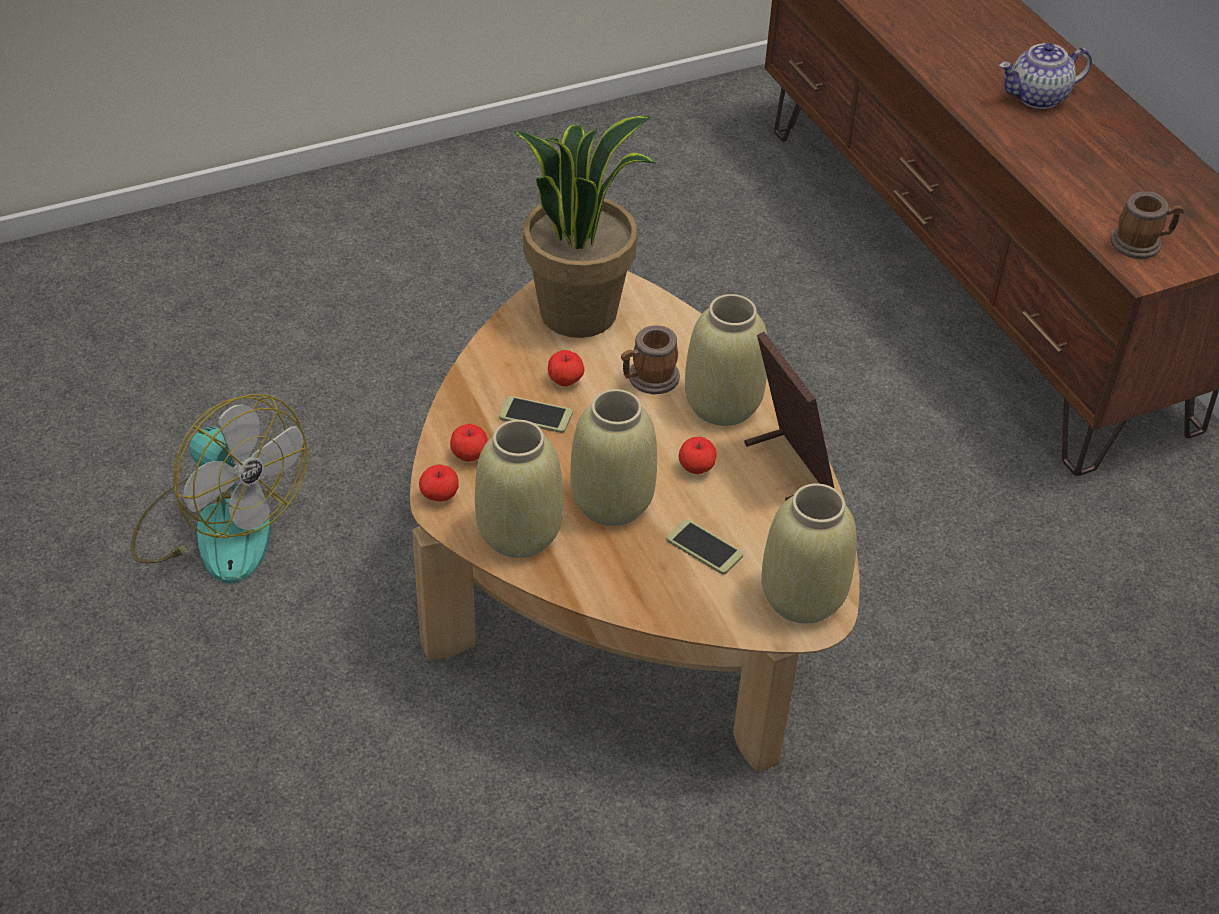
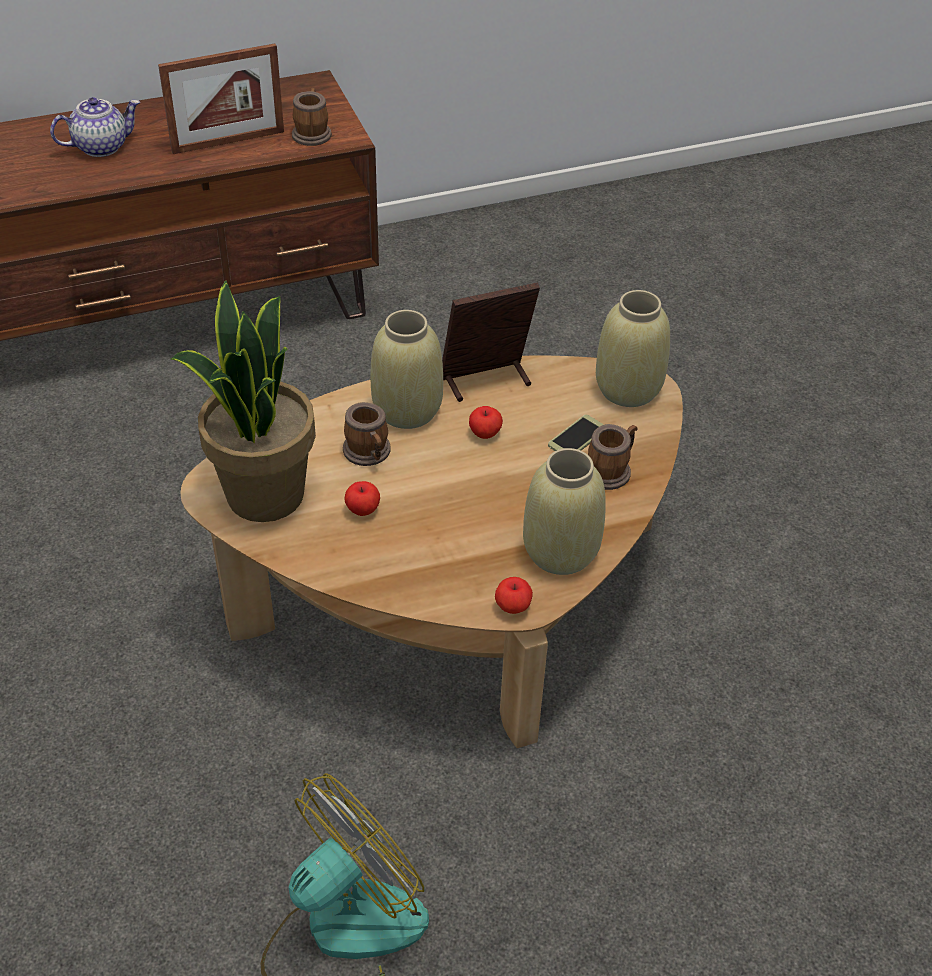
camera: 85 degrees left, 0 degrees up
apple [450,424,488,462] -> none
phone [499,396,573,433] -> none
beige vase [570,389,657,526] -> none
teapot [999,43,1092,109] -> teapot turned 105 degrees counterclockwise [50,97,140,157]
none -> picture frame [158,44,284,154]
none -> mug [588,424,638,490]

